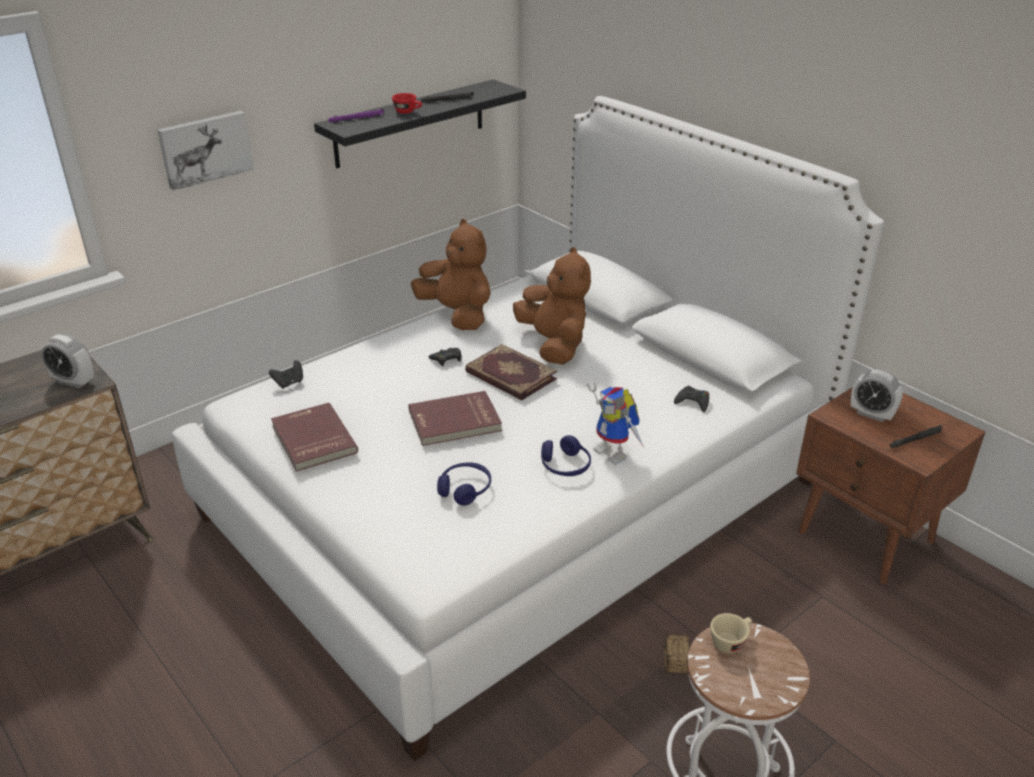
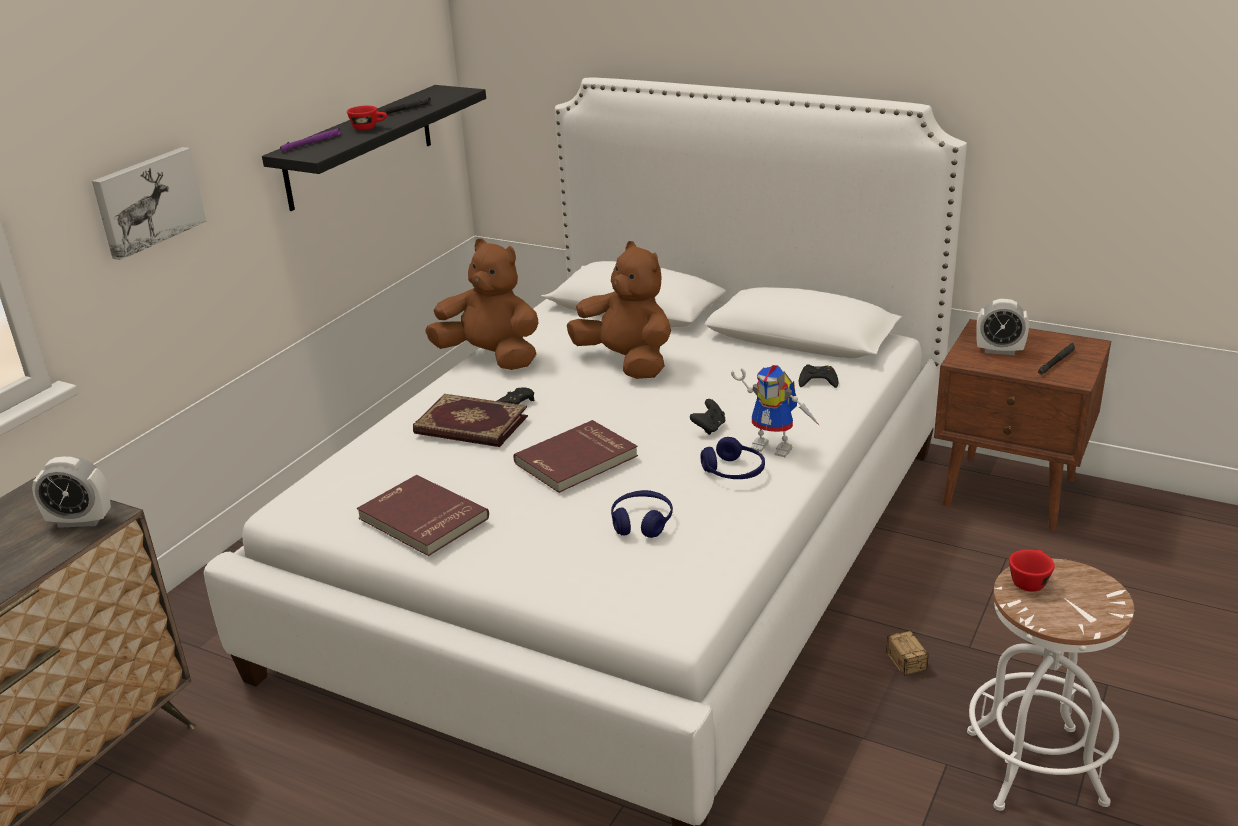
camera: 20 degrees left, 5 degrees down
black game controller [269,360,303,389] -> black game controller moved to [690,399,725,435]
book [465,344,557,400] -> book moved to [413,394,528,447]
beige cup [710,613,752,653] -> red cup [1009,550,1055,592]

